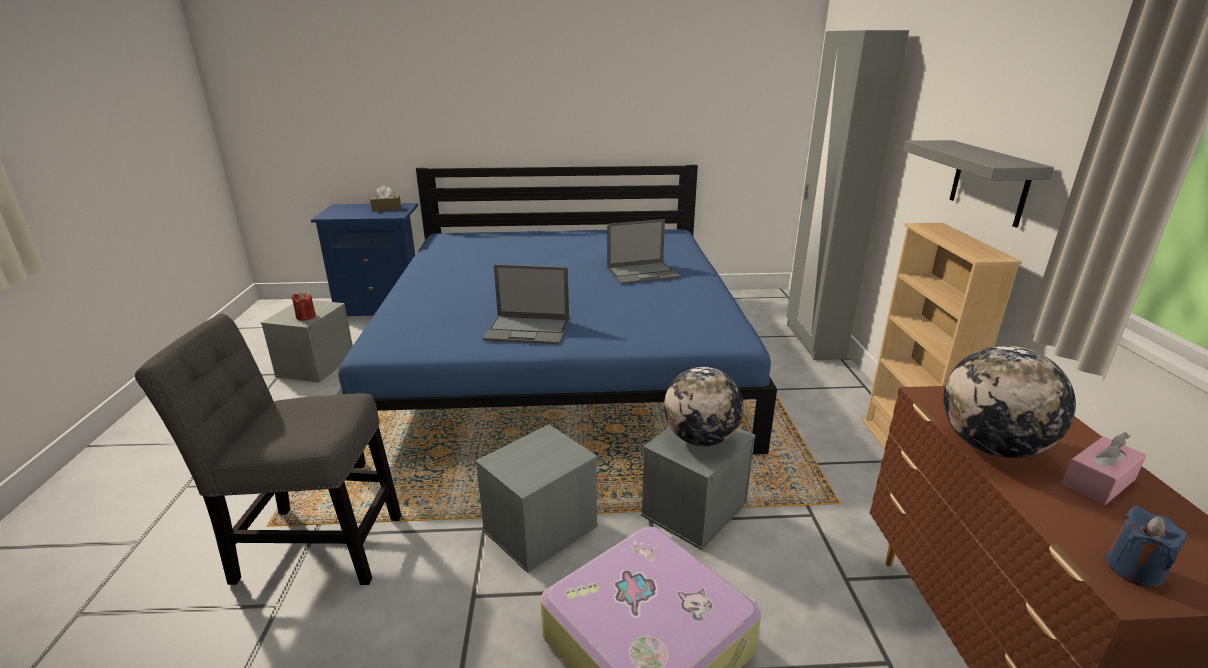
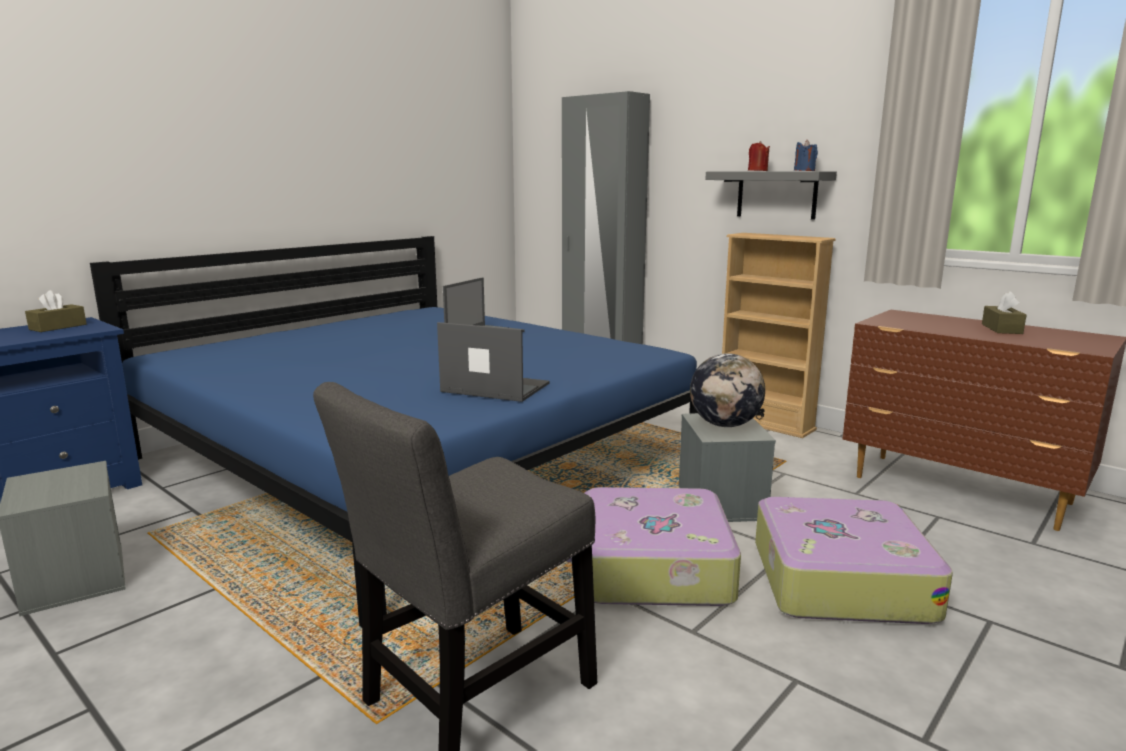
camera: 45 degrees left, 10 degrees down
red candle [291,293,316,321] -> red candle moved to [748,141,770,171]
grey storage box [475,425,598,573] -> suitcase [566,487,741,606]
laptop [483,264,569,345] -> laptop turned 120 degrees counterclockwise [437,322,550,402]
globe [943,346,1076,458] -> none
pink tissue box [1062,432,1147,505] -> brown tissue box [982,292,1027,334]
blue candle [1105,506,1187,588] -> blue candle moved to [794,140,818,171]

